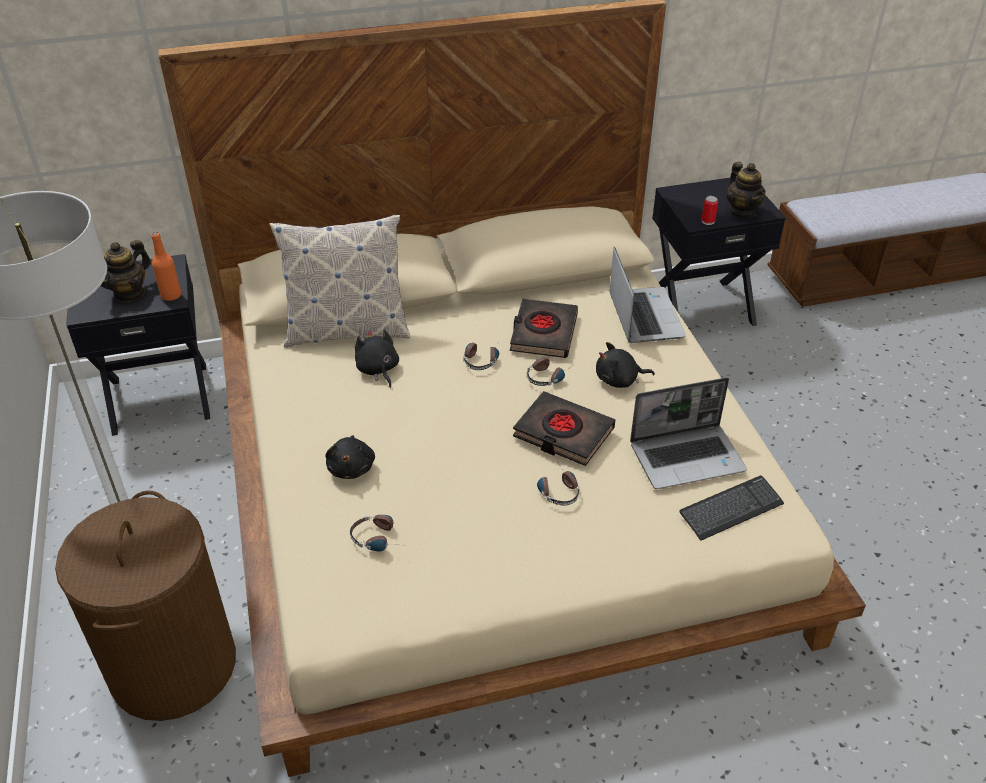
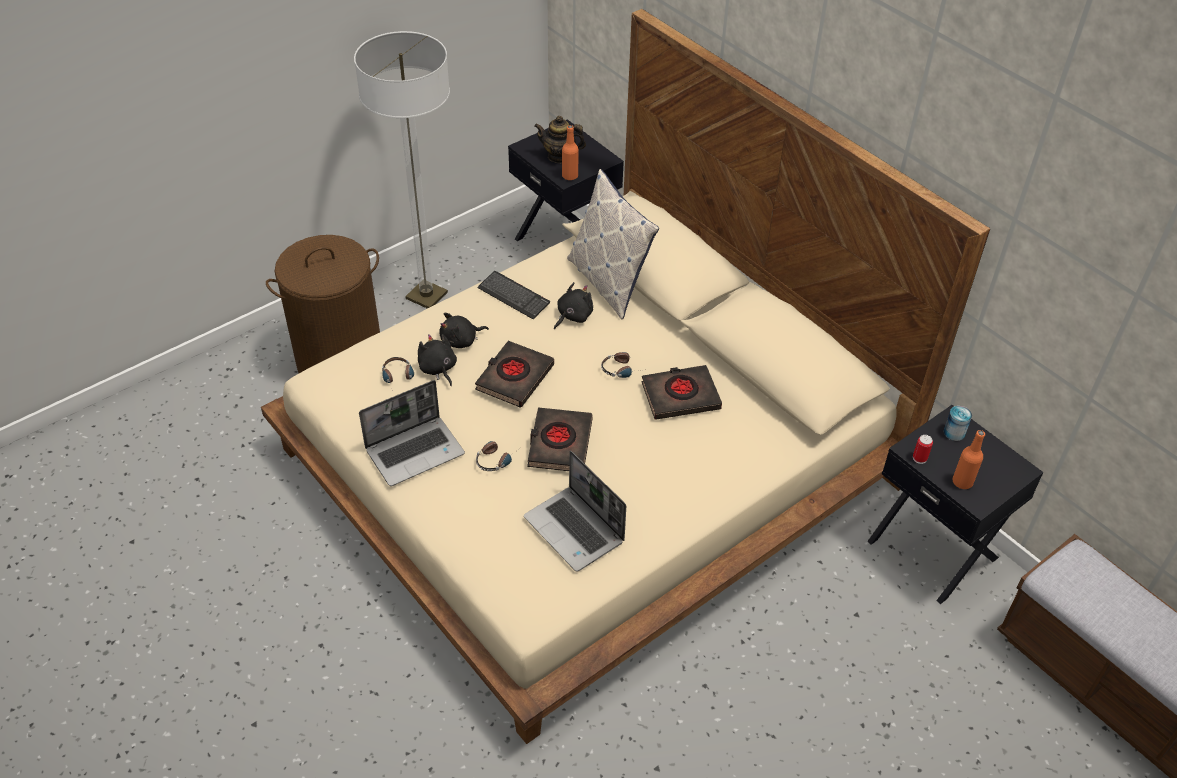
camera: 65 degrees right, 5 degrees up
headphones [527,357,565,386] -> none
black plush toy [596,342,655,388] -> black plush toy moved to [418,334,457,386]
laptop [609,247,686,343] -> laptop moved to [359,380,465,486]
keyboard [679,475,784,541] -> keyboard moved to [477,271,550,320]
teapot [727,162,766,218] -> orange bottle [952,430,985,489]
none -> black book [475,341,554,408]
none -> can [944,406,972,441]

